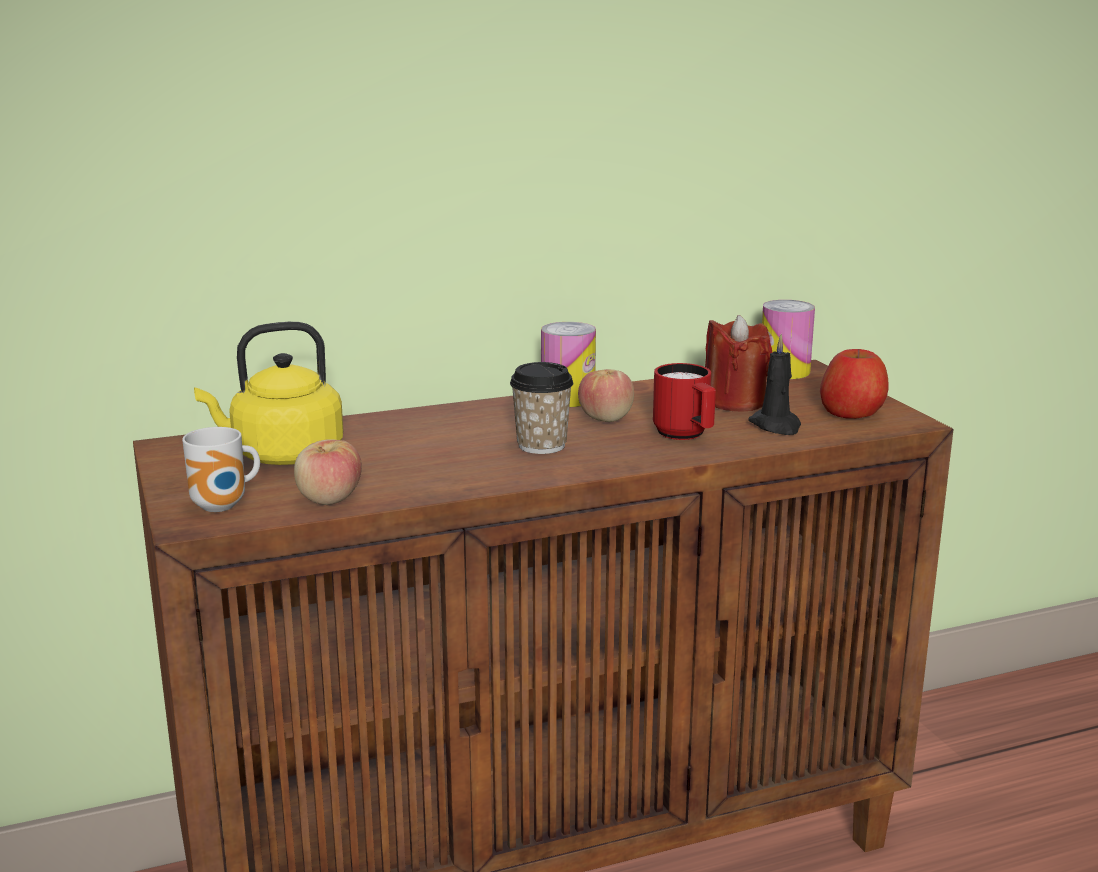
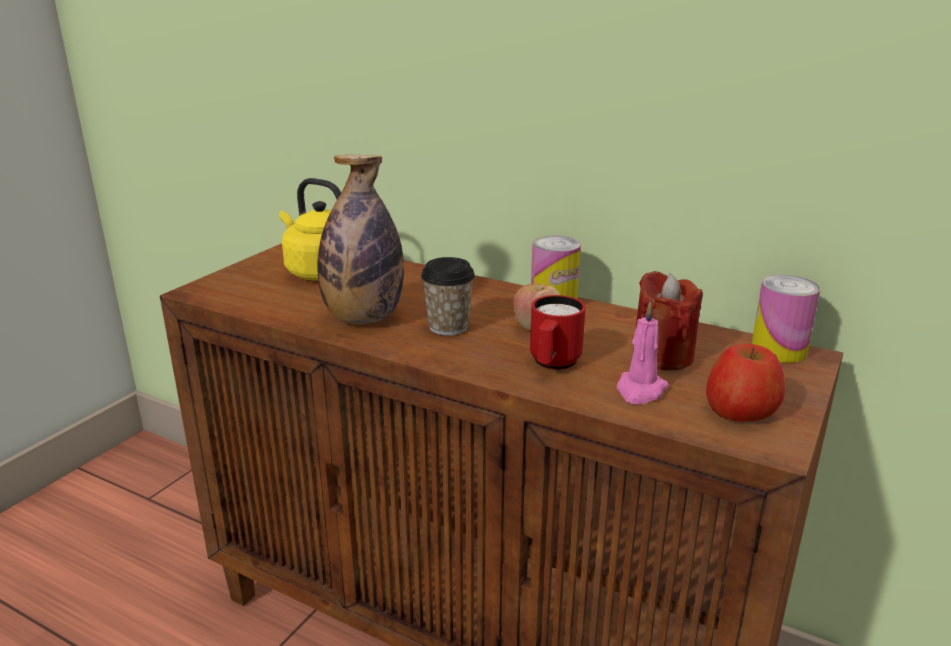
camera: 50 degrees right, 5 degrees up
mug [182,427,260,512] -> none
apple [294,439,362,505] -> none
black candle [748,334,801,435] -> pink candle [616,301,669,405]
none -> bottle [317,155,404,324]

